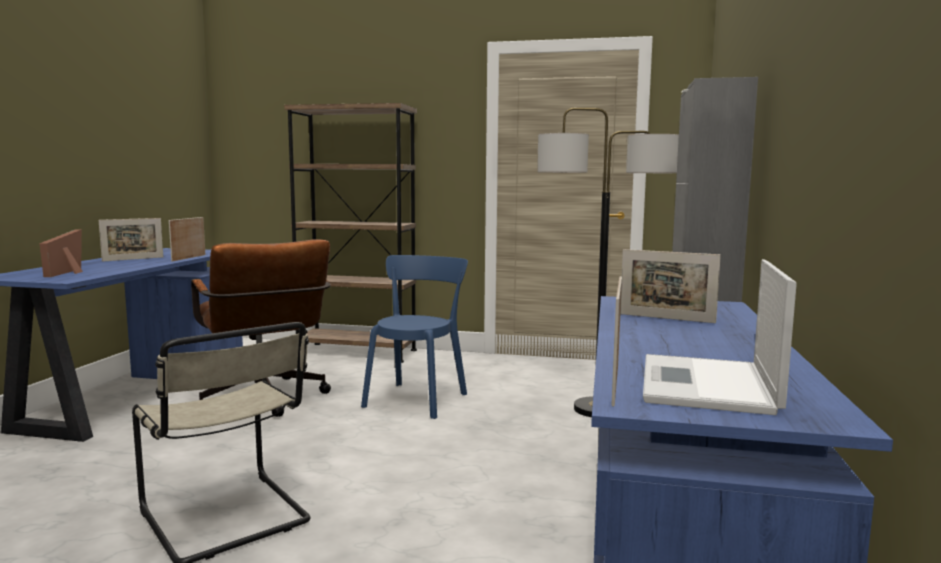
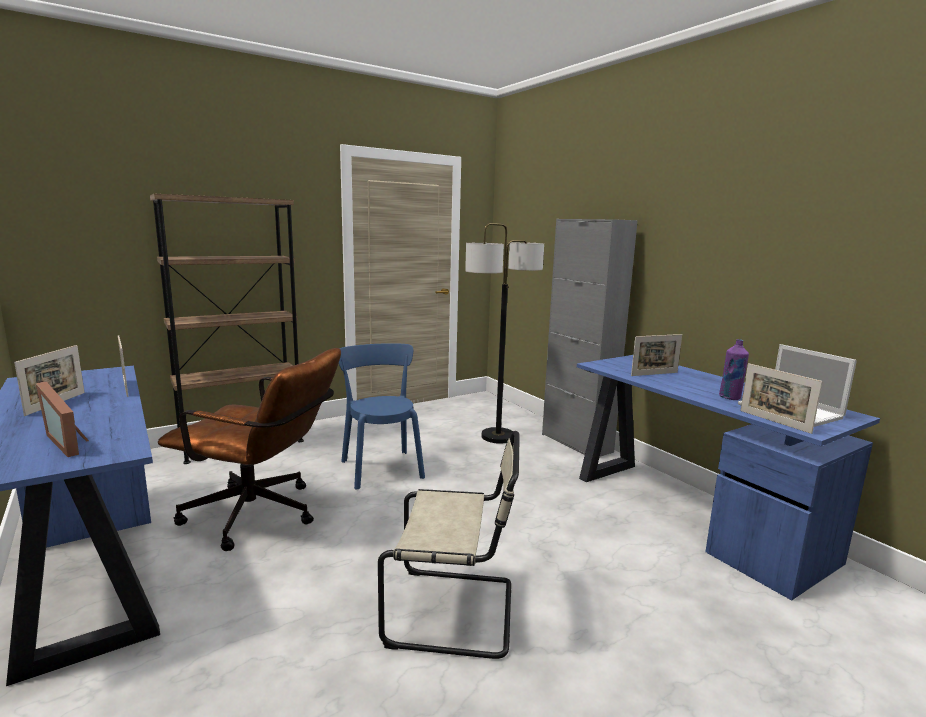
camera: 45 degrees left, 5 degrees up
none -> purple bottle [719,339,749,400]

